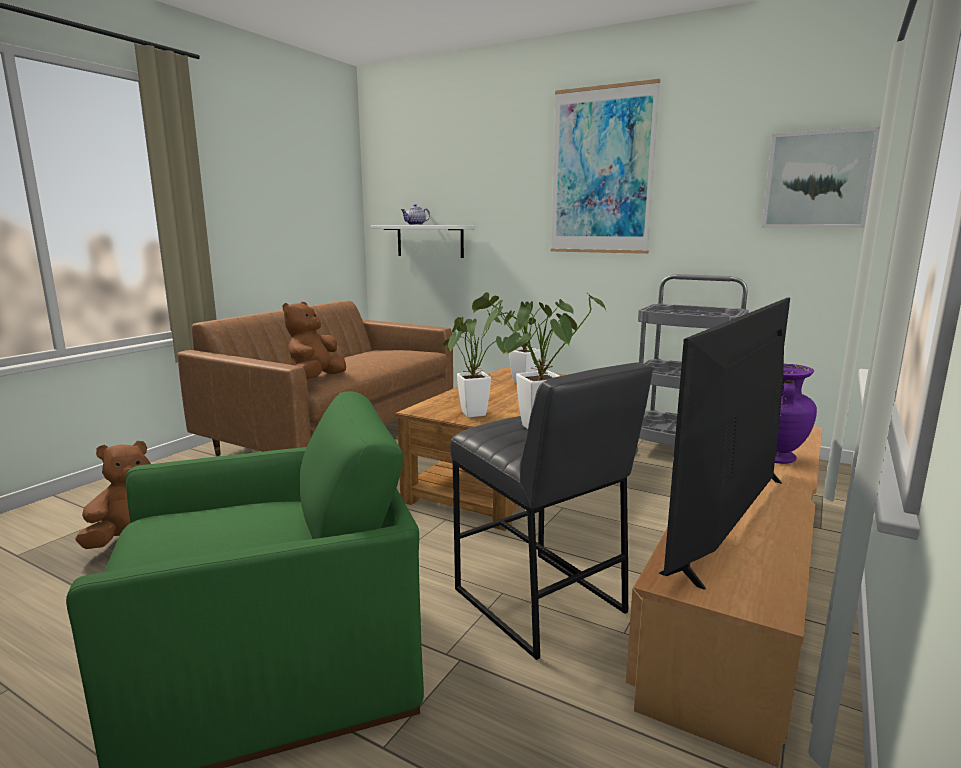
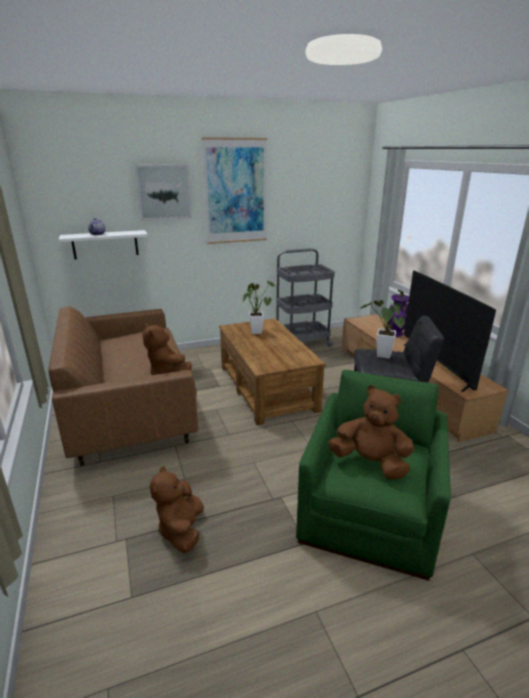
camera: 50 degrees left, 10 degrees up
potted plant [443,310,508,417] -> none
picture [762,126,880,228] -> picture moved to [134,164,192,221]
none -> brown plush toy [328,385,414,480]

